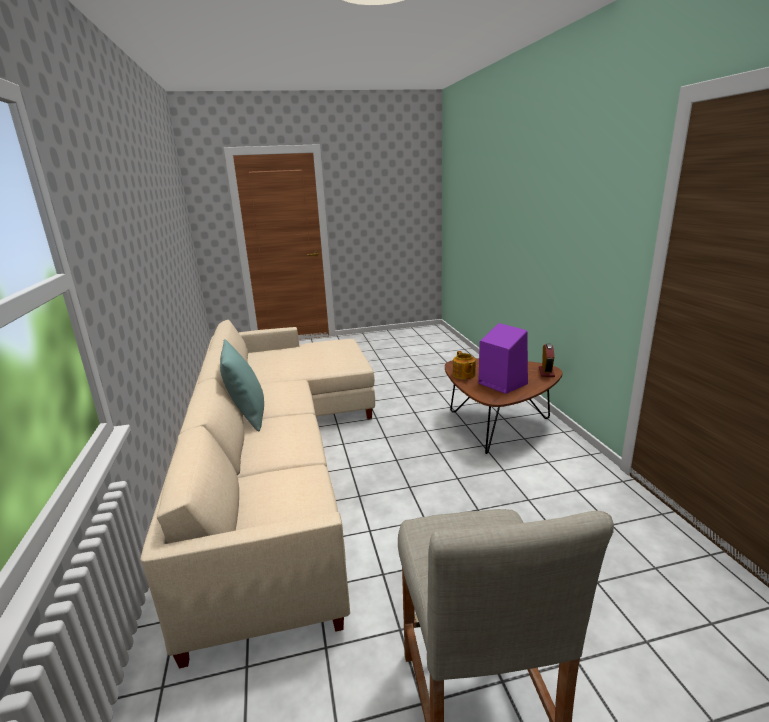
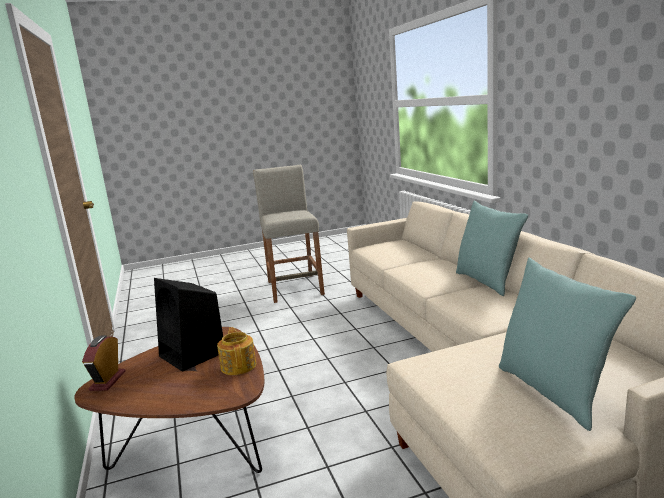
camera: 175 degrees right, 5 degrees down
purple speaker [478,323,528,394] -> black speaker [154,278,223,372]
none -> turquoise pillow [499,258,636,431]

